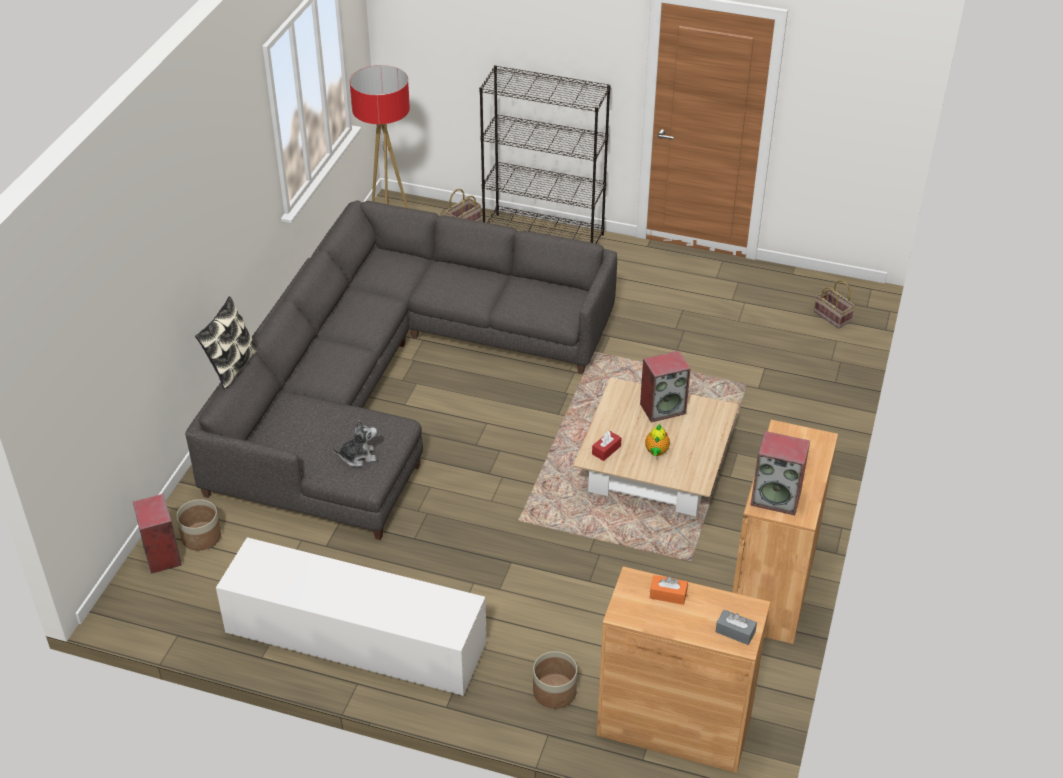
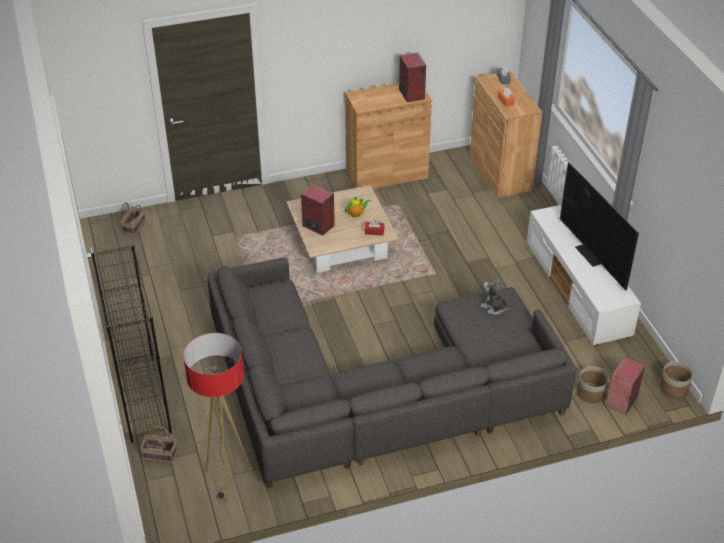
camera: 125 degrees left, 0 degrees up
pillow [195,296,258,390] -> none
planter [533,651,577,709] -> planter moved to [660,361,693,398]
none -> television [560,162,639,290]

